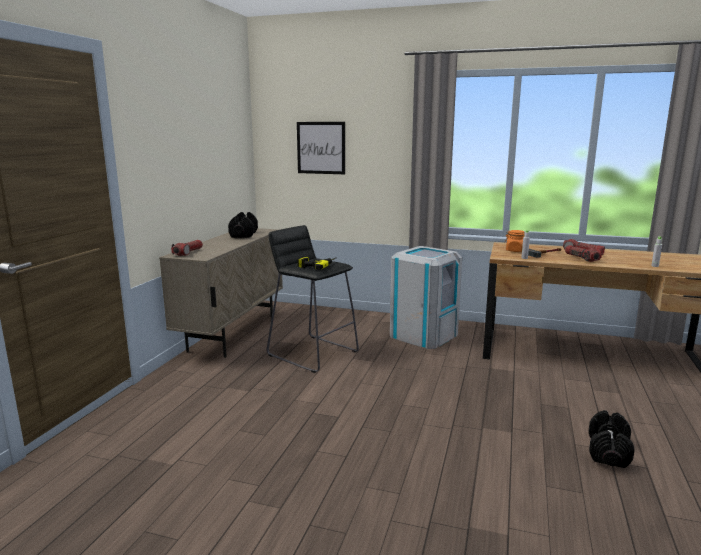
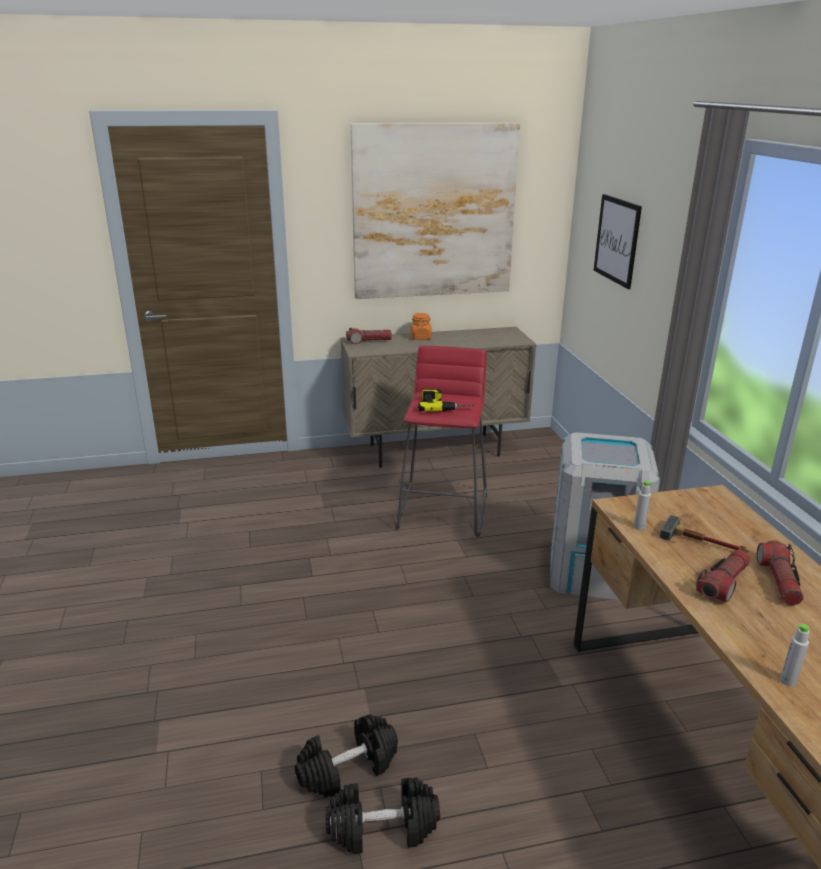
camera: 60 degrees right, 10 degrees up
black dumbbell [228,212,258,238] -> black dumbbell moved to [295,714,398,798]
black stool [267,225,359,373] -> red stool [396,346,487,536]
orange jar [504,230,525,252] -> orange jar moved to [411,313,432,340]
none -> picture [350,123,520,299]

